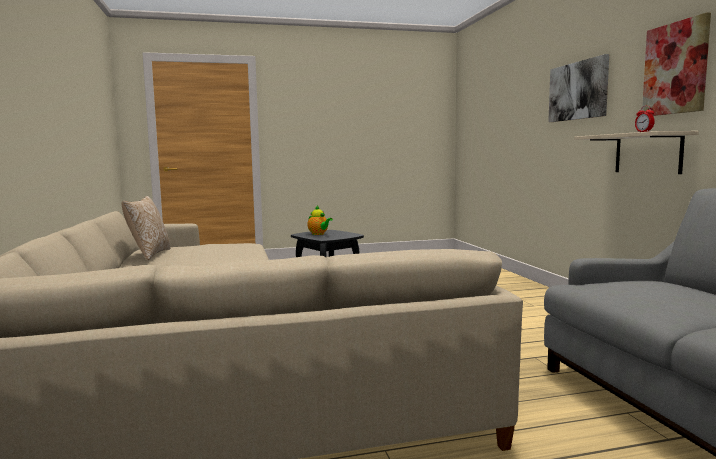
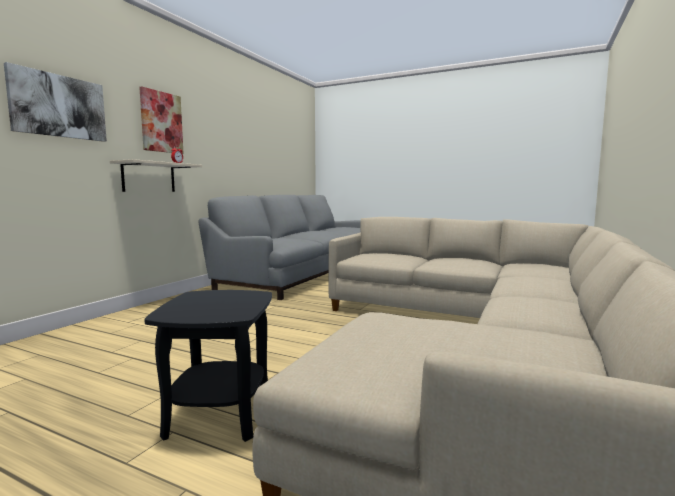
camera: 140 degrees left, 0 degrees up
pillow [122,196,170,260] -> none
teapot [307,205,333,235] -> none

